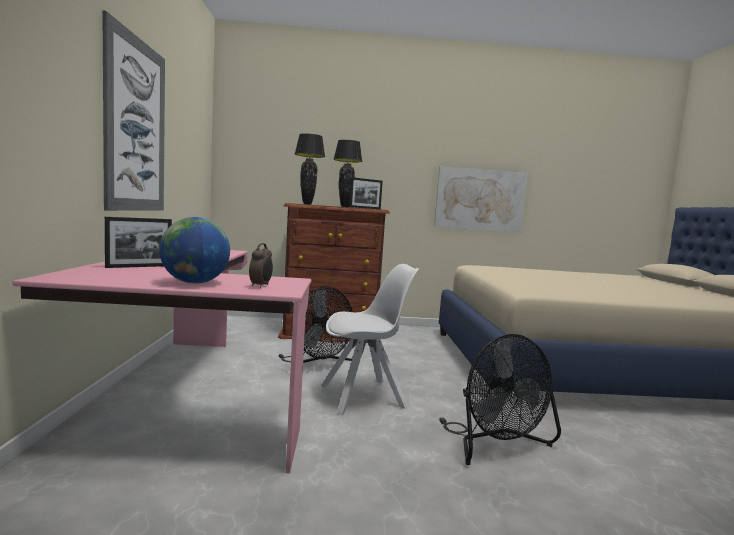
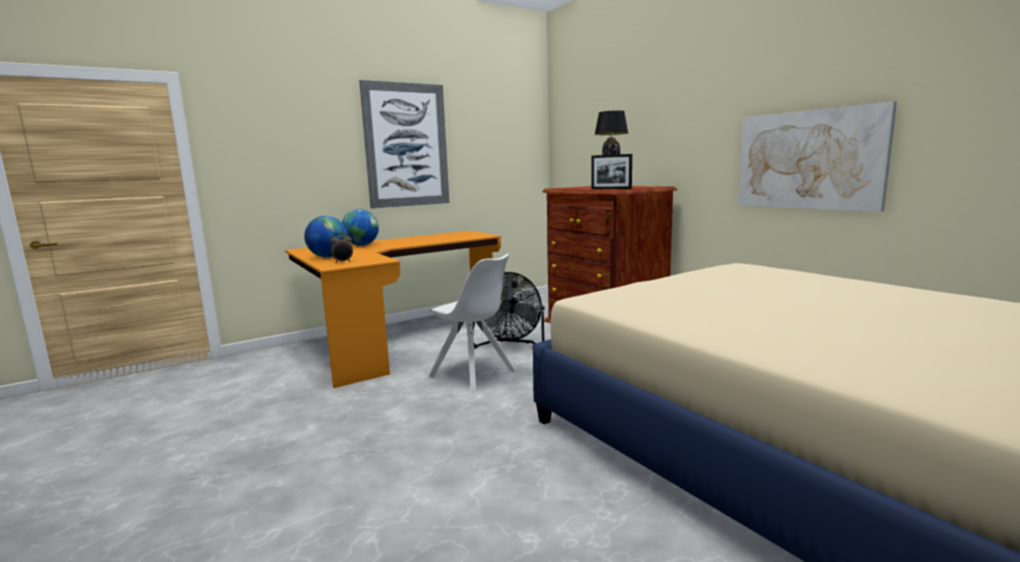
camera: 60 degrees right, 5 degrees up
pink desk [12,250,311,473] -> orange desk [285,231,501,388]
picture frame [105,217,172,268] -> globe [342,209,379,246]
black table lamp [295,133,325,205] -> none
black fan [439,334,561,465] -> none

